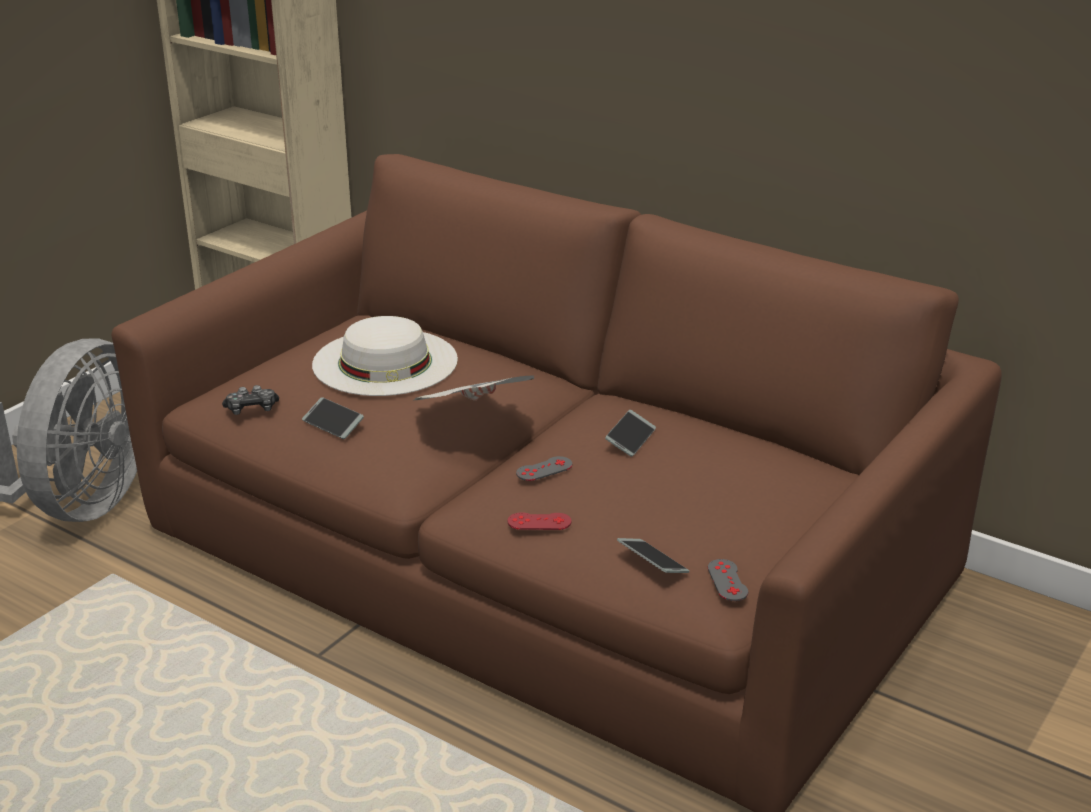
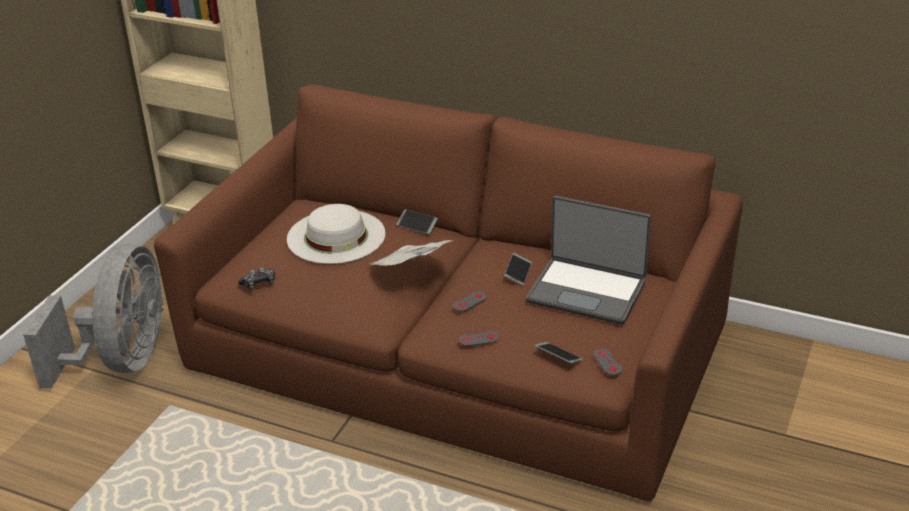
camera: 10 degrees left, 5 degrees up
phone [302,397,364,439] -> phone moved to [396,209,438,234]
red game controller [507,512,572,530] -> grey game controller [459,331,499,346]
none -> laptop [526,196,651,325]

